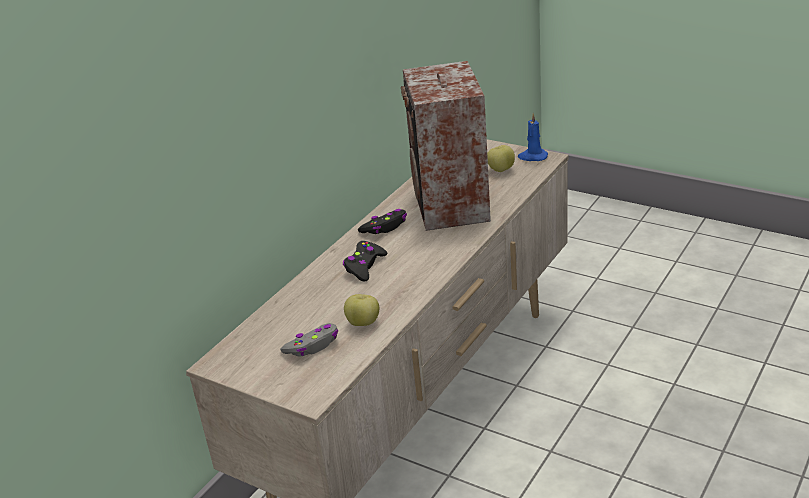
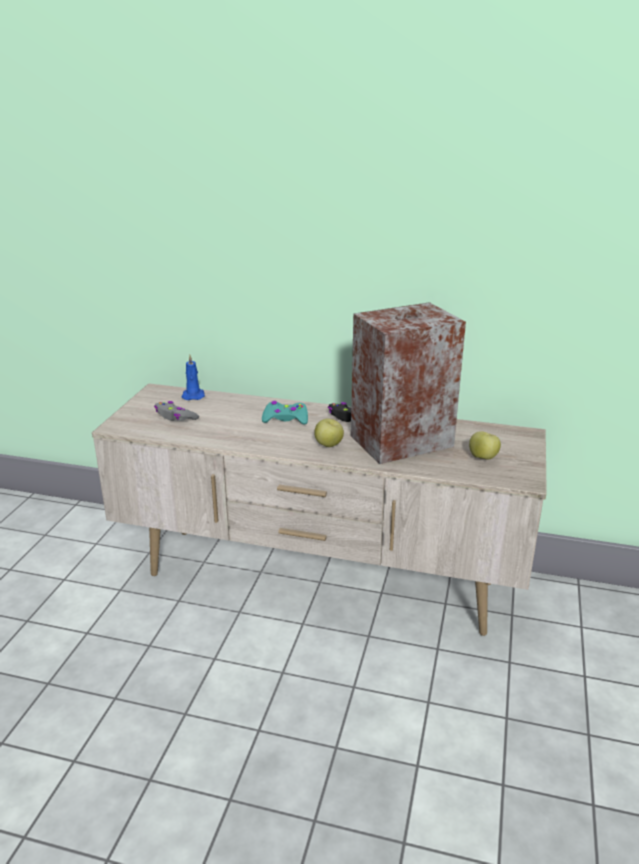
camera: 70 degrees right, 5 degrees down
black game controller [343,241,387,281] -> turquoise game controller [262,401,308,425]
apple [344,294,379,326] -> apple moved to [314,419,344,447]
blue candle [518,113,548,161] -> blue candle moved to [182,355,205,400]

